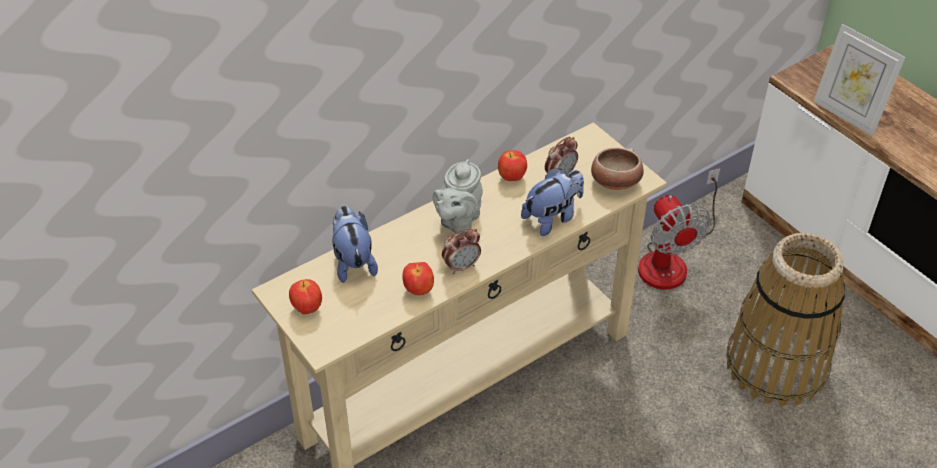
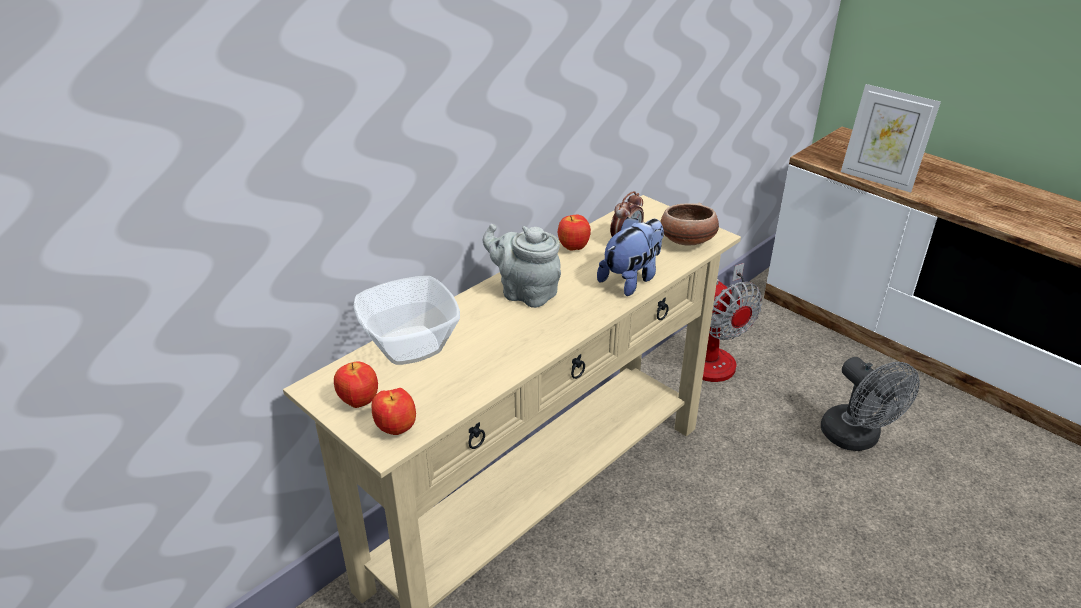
camera: 10 degrees left, 10 degrees down
plush toy [332,206,378,283] -> bowl [354,276,460,365]
apple [403,262,434,296] -> apple moved to [372,388,416,435]
grey teapot [433,159,483,235] -> grey teapot turned 105 degrees clockwise [483,224,561,308]
alarm clock [442,228,481,274] -> none
basket [726,233,845,406] -> grey fan [821,357,920,451]

